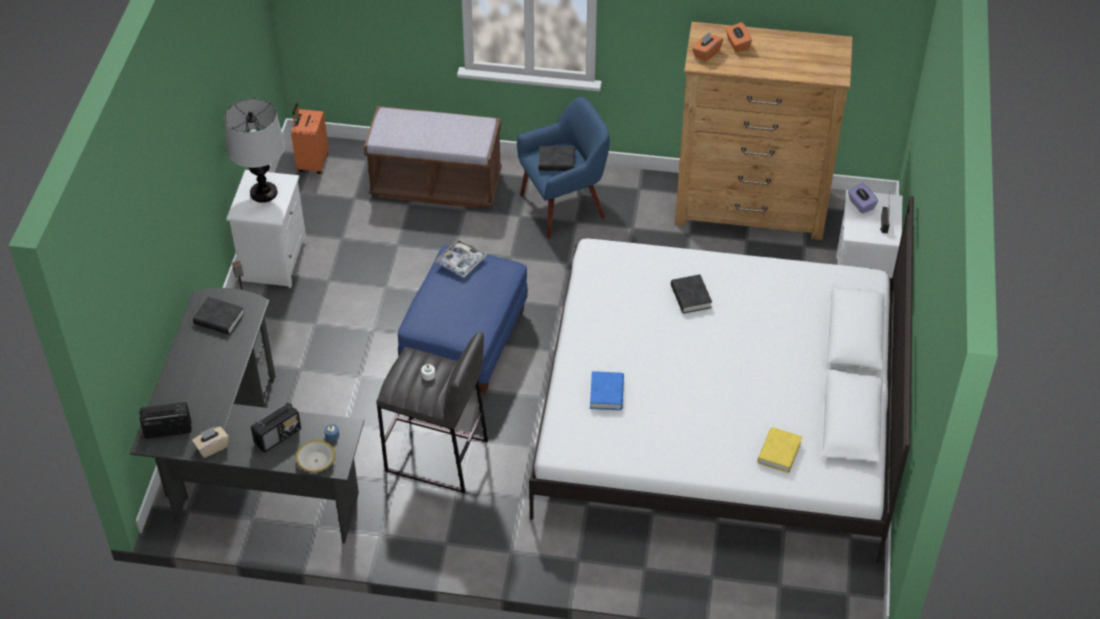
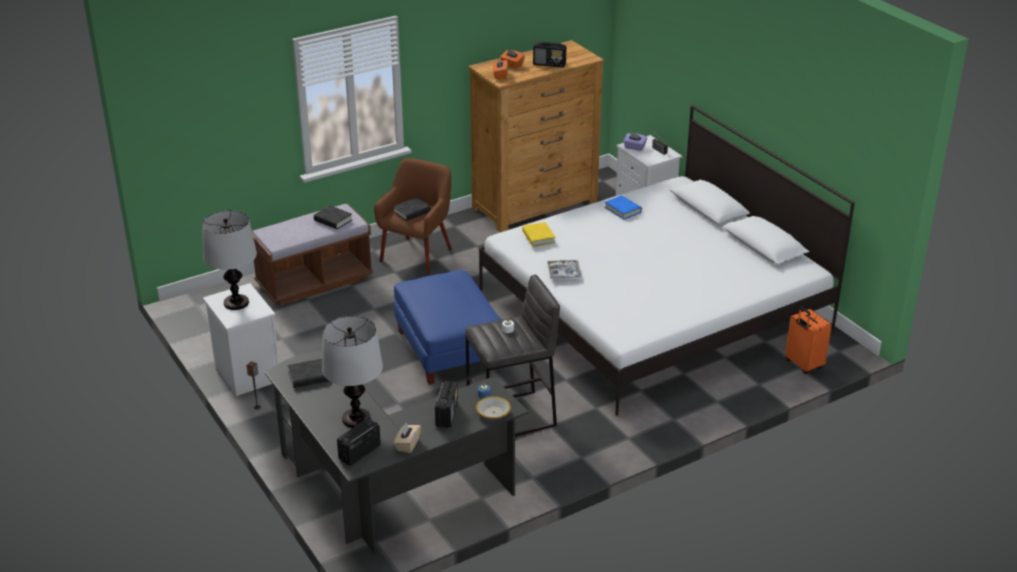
camera: 40 degrees left, 15 degrees down
orange suitcase [291,103,329,174] -> orange suitcase moved to [785,307,832,374]
tray [435,239,487,277] -> tray moved to [547,260,582,279]
blue armchair [517,97,610,238] -> brown armchair [374,158,452,275]
blue book [590,371,624,410] -> blue book moved to [604,195,642,220]
black book [671,274,712,313] -> black book moved to [314,205,352,229]
yellow book [757,427,802,473] -> yellow book moved to [522,222,555,247]
none -> table lamp [322,316,383,428]
none -> radio [533,42,566,68]

